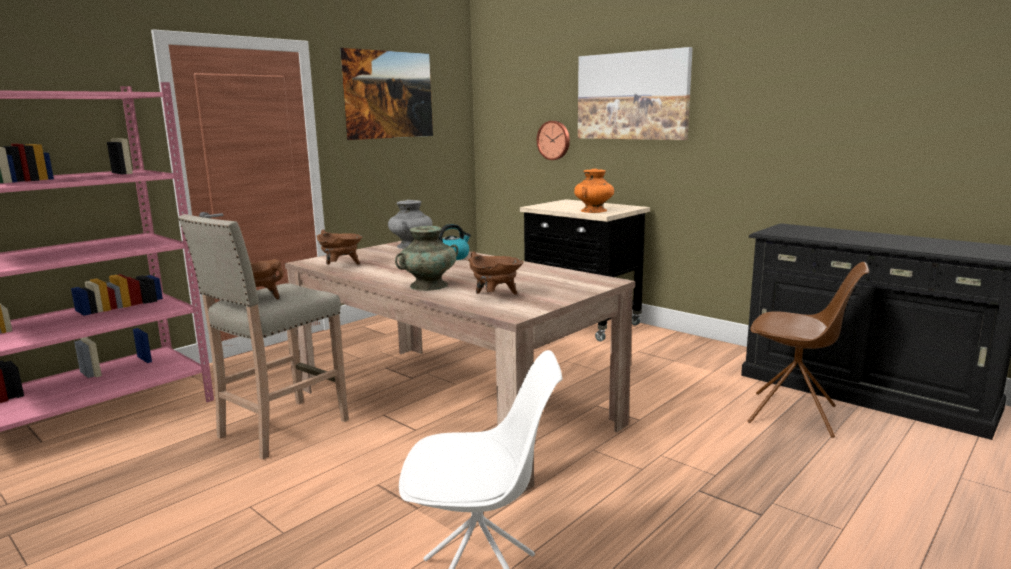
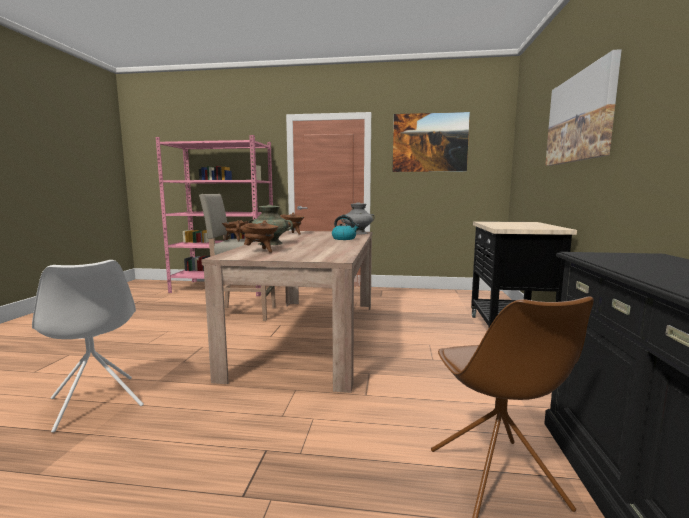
camera: 55 degrees right, 5 degrees down
wall clock [537,121,570,160] -> none
orange vase [574,169,614,213] -> none

